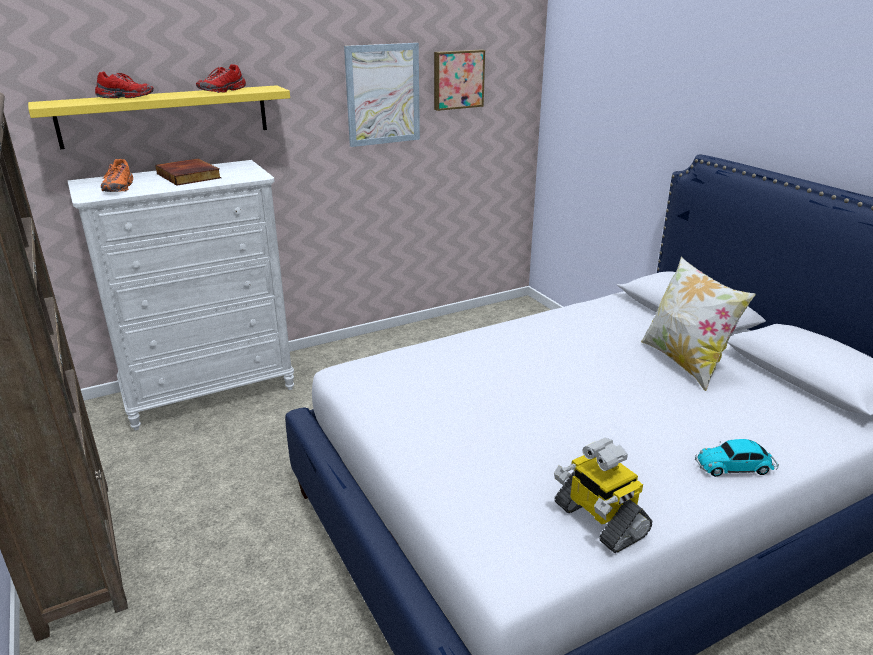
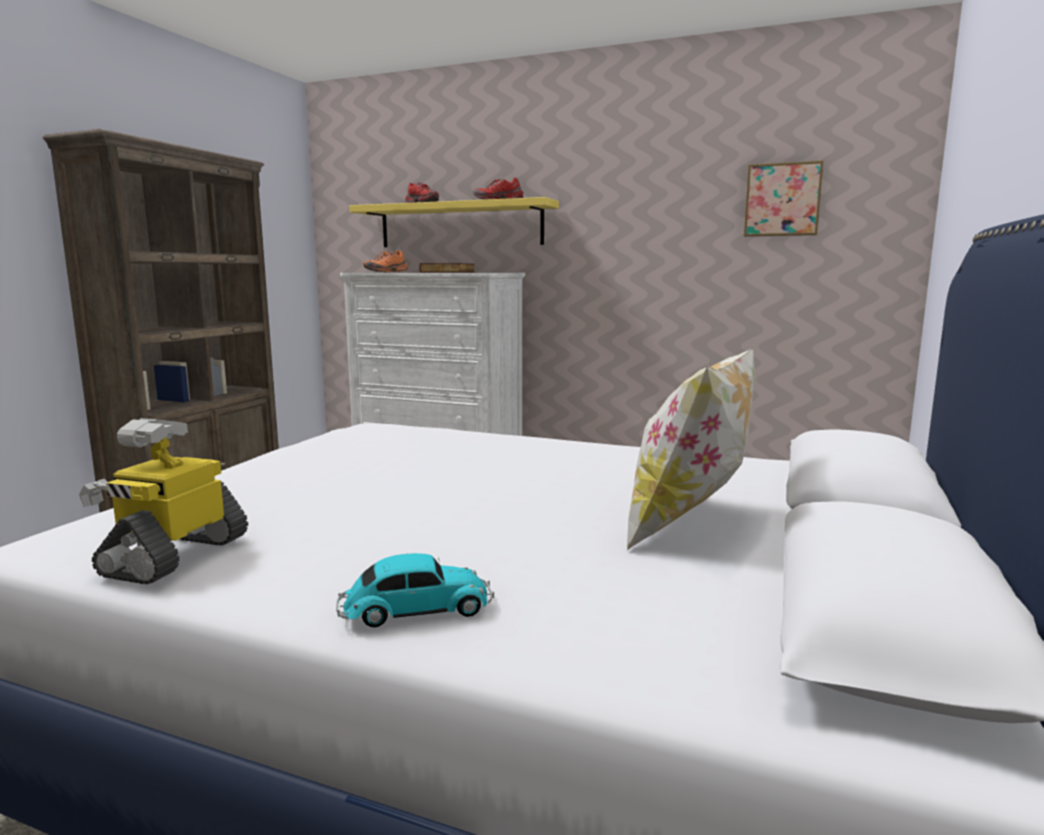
camera: 50 degrees right, 15 degrees down
picture [344,43,420,147] -> none
toy car [695,439,779,477] -> toy car turned 120 degrees clockwise [336,553,494,627]

